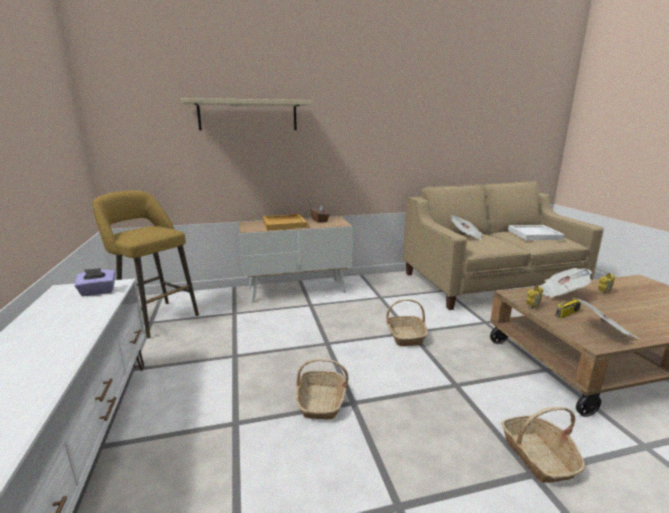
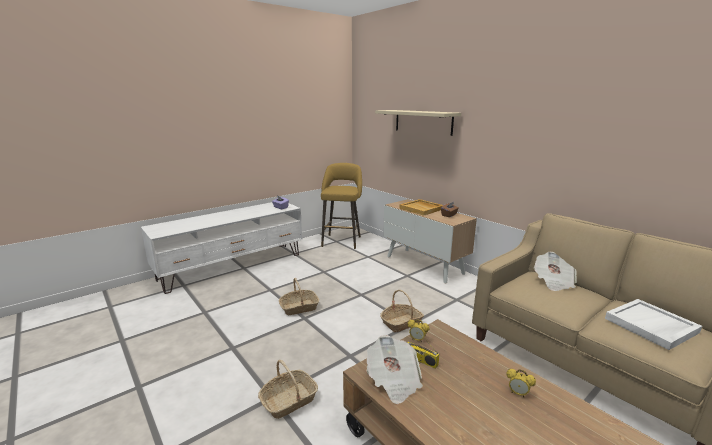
camera: 65 degrees right, 0 degrees up
newspaper [533,268,593,298] -> none

